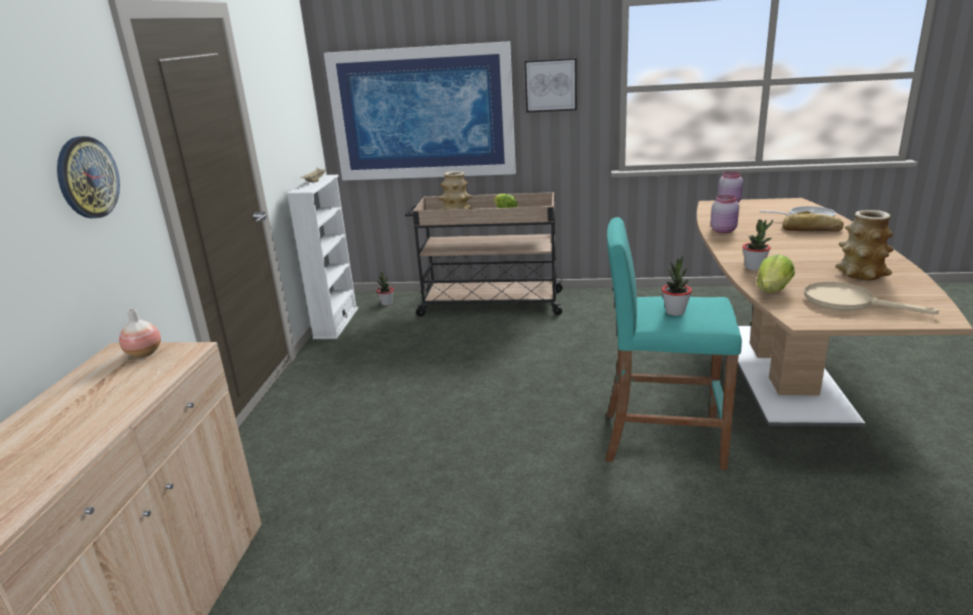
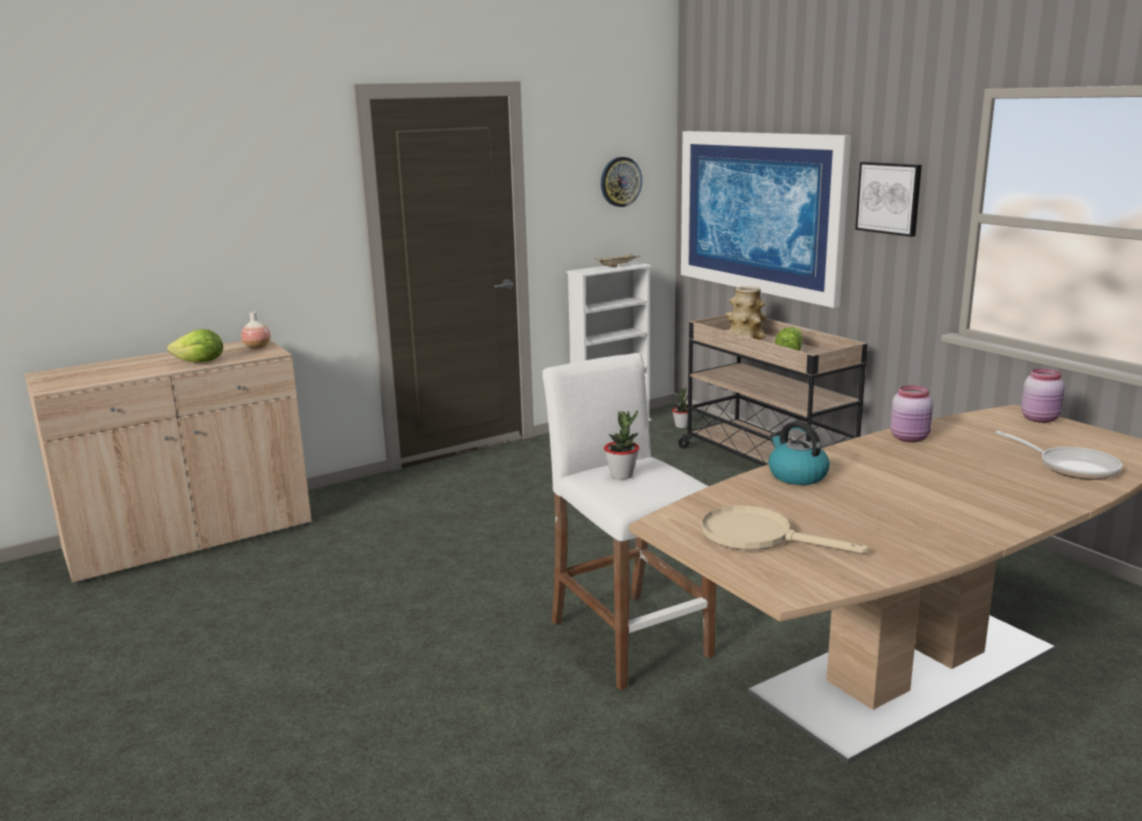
camera: 50 degrees right, 5 degrees down
wall clock [57,136,120,218] -> wall clock moved to [601,157,642,207]
turquoise stool [606,217,742,470] -> white stool [543,353,716,690]
potted plant [742,219,773,271] -> kettle [768,421,830,485]
lettuce [756,255,795,292] -> lettuce moved to [167,329,223,363]
bread [782,211,844,231] -> none
beige frying pan [804,282,939,314] -> beige frying pan turned 60 degrees counterclockwise [701,505,868,553]
vase [835,210,894,280] -> none

